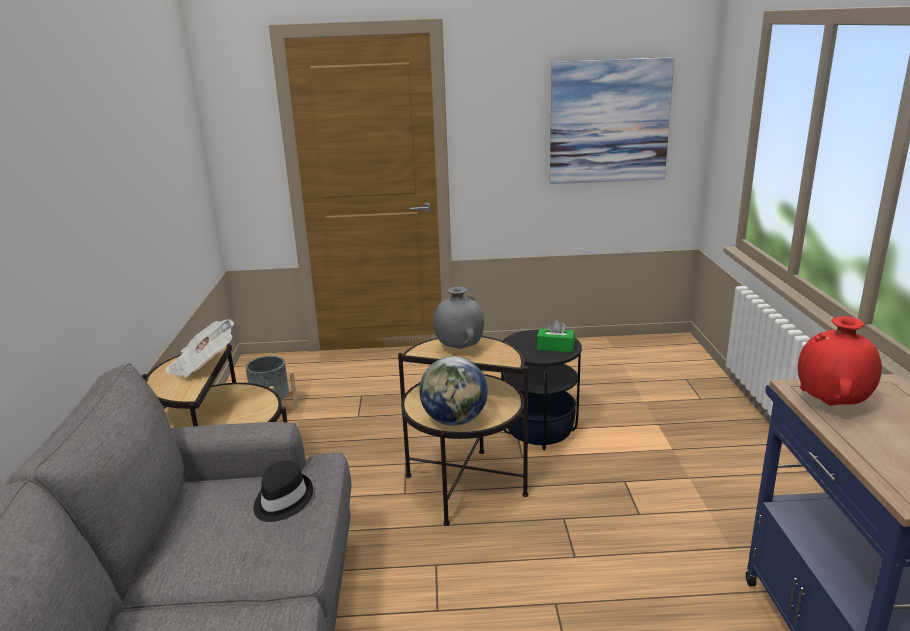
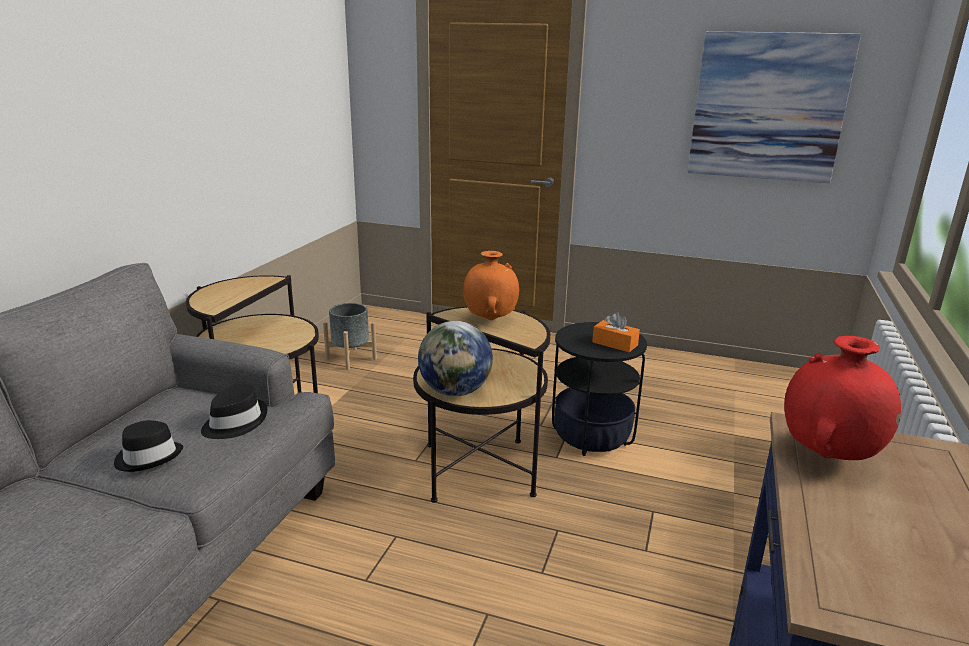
camera: 20 degrees right, 0 degrees up
newspaper [165,320,235,378] -> none
grey vase [433,287,485,349] -> orange vase [463,251,519,320]
green tissue box [537,320,575,352] -> orange tissue box [592,312,640,352]
none -> black hat [114,420,183,472]

